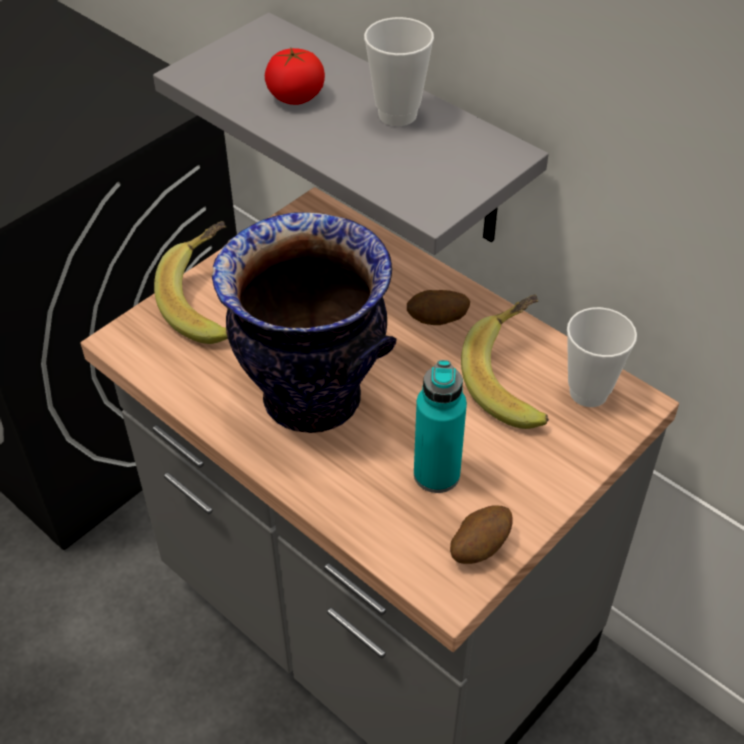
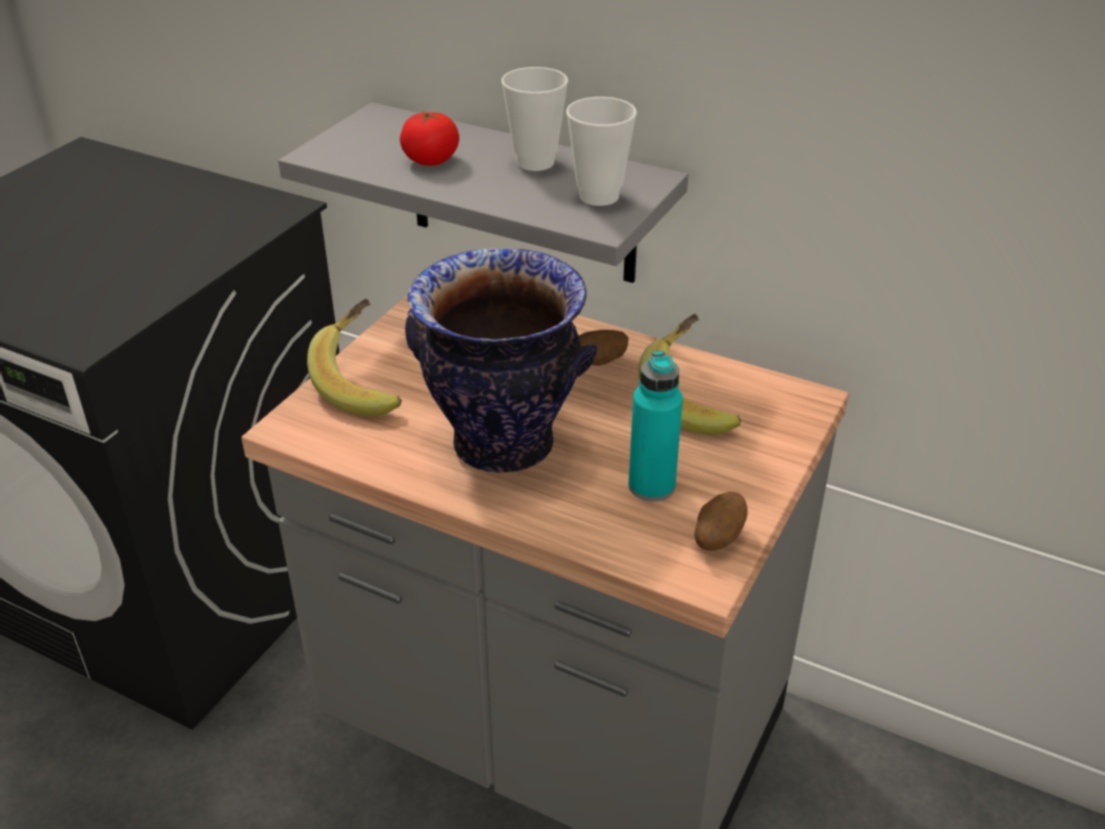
camera: 15 degrees left, 10 degrees down
cup [567,307,637,407] -> cup moved to [566,97,637,206]

